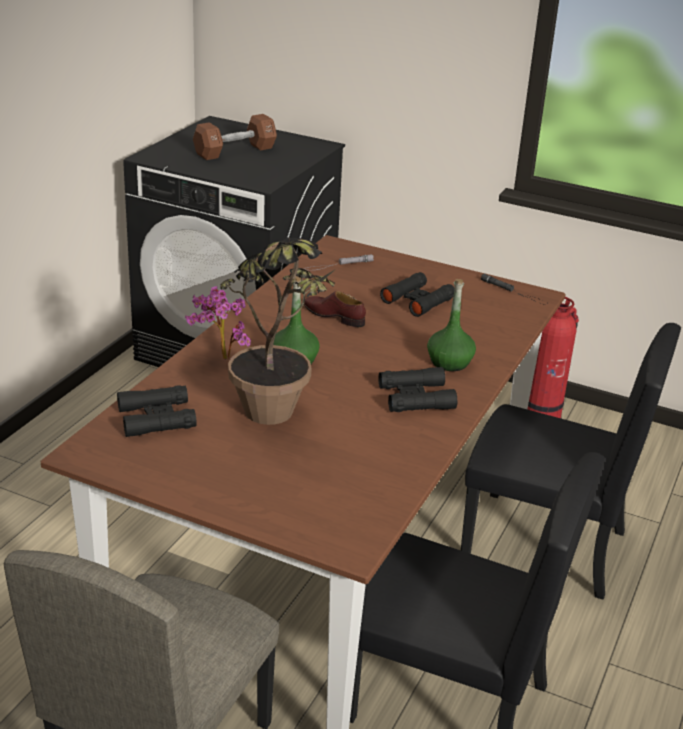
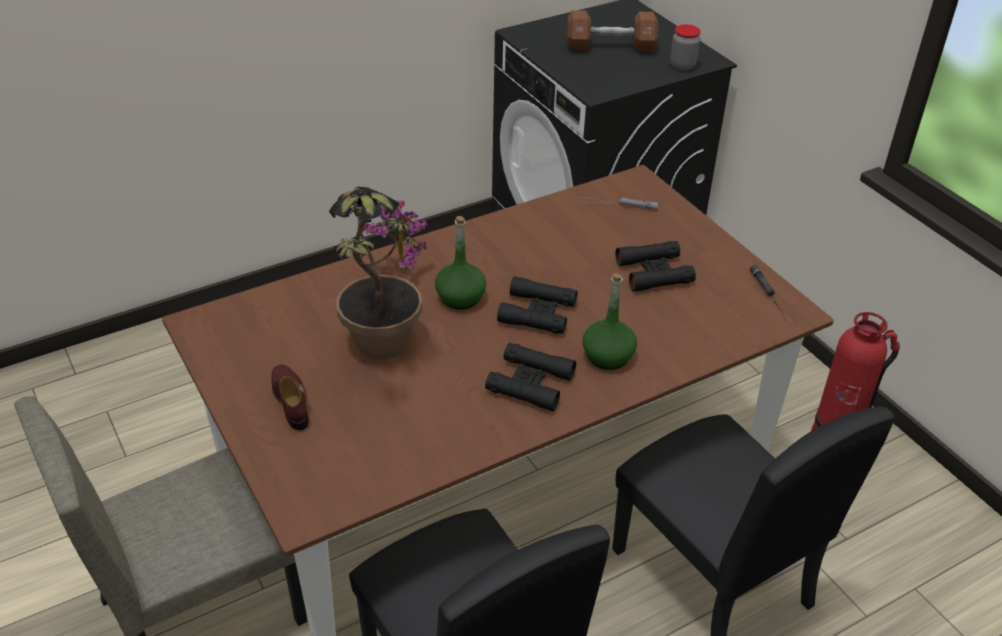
camera: 35 degrees right, 10 degrees up
black binoculars [117,385,197,437] -> black binoculars moved to [497,276,578,334]
brown shoe [304,291,366,327] -> brown shoe moved to [271,364,309,430]
none -> jar [670,24,701,71]

